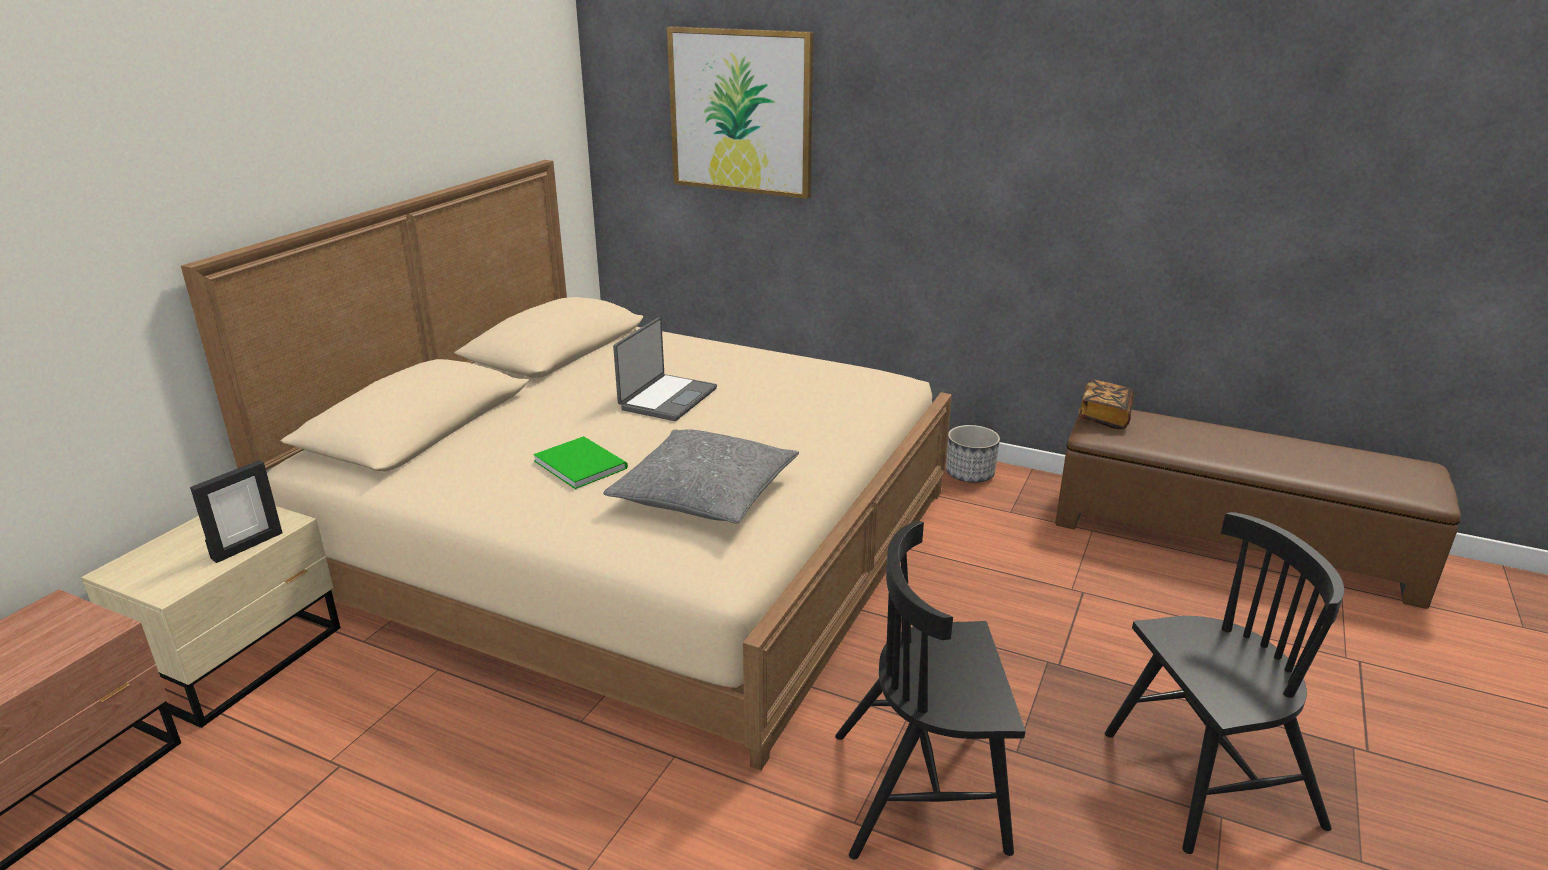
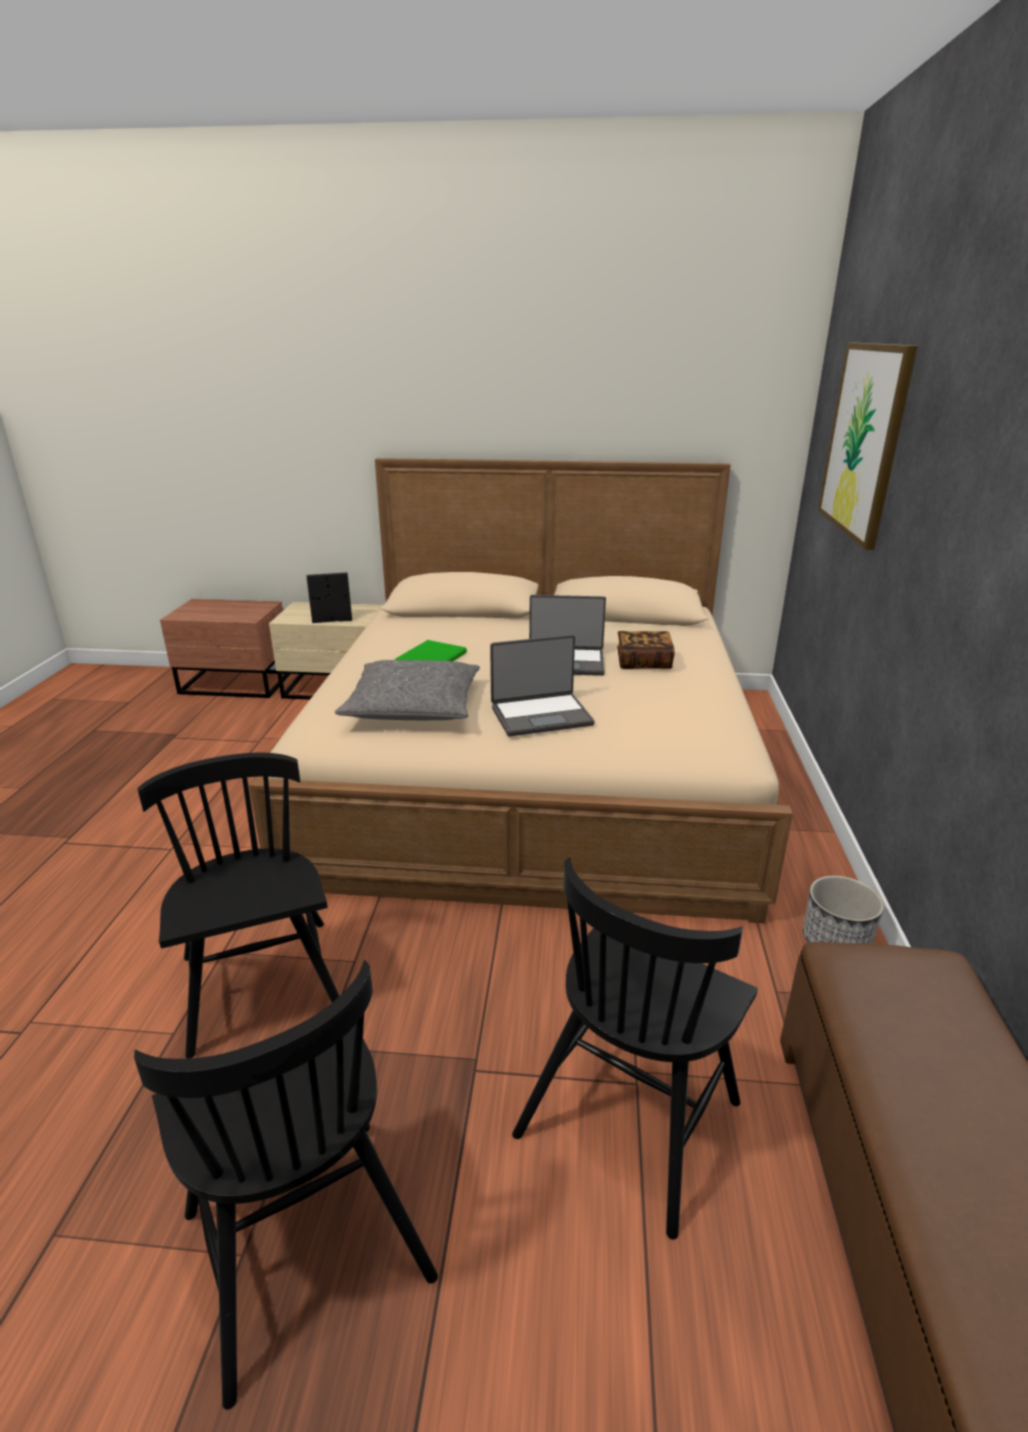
camera: 70 degrees right, 0 degrees up
picture frame [190,460,282,563] -> picture frame turned 150 degrees clockwise [306,572,352,623]
book [1078,379,1134,429] -> book moved to [617,631,675,669]
none -> laptop [490,635,595,736]
none -> black chair [512,857,758,1240]

